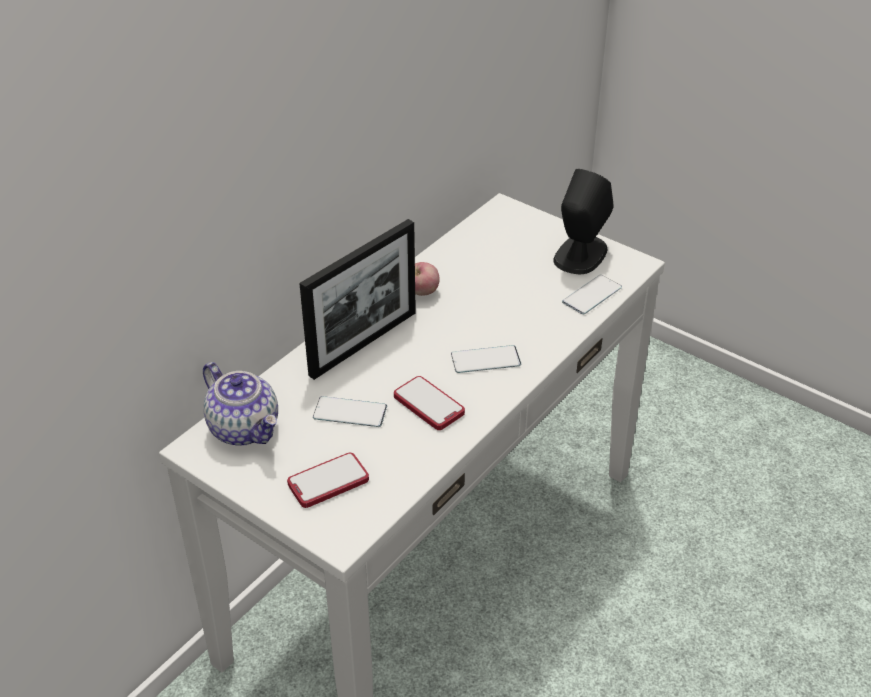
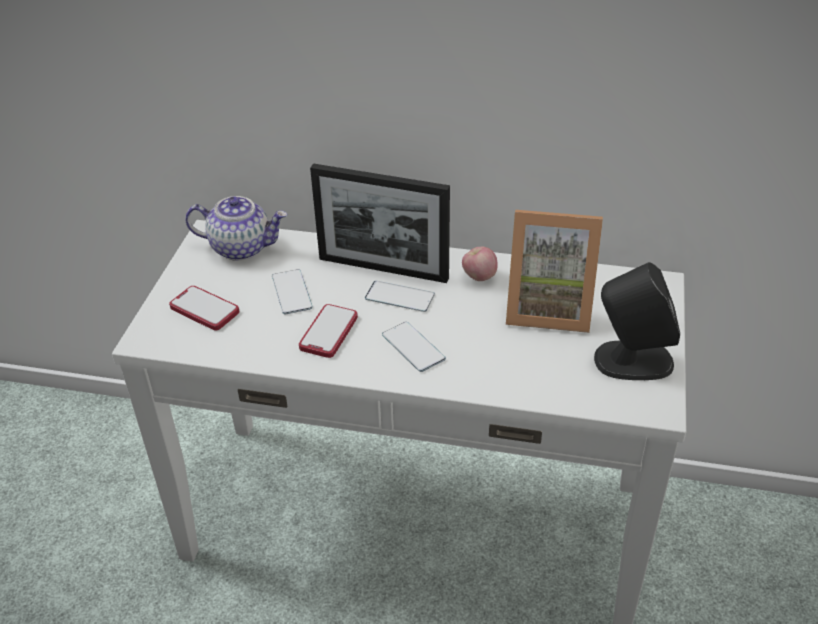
camera: 65 degrees right, 0 degrees up
teapot [203,362,278,446] -> teapot turned 105 degrees counterclockwise [185,196,287,261]
phone [562,275,622,314] -> phone moved to [365,281,435,312]
none -> picture frame [506,210,603,333]

